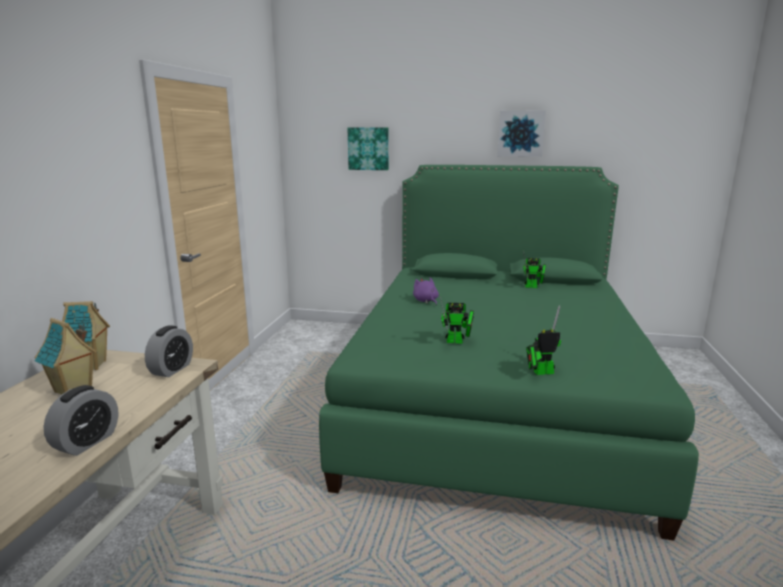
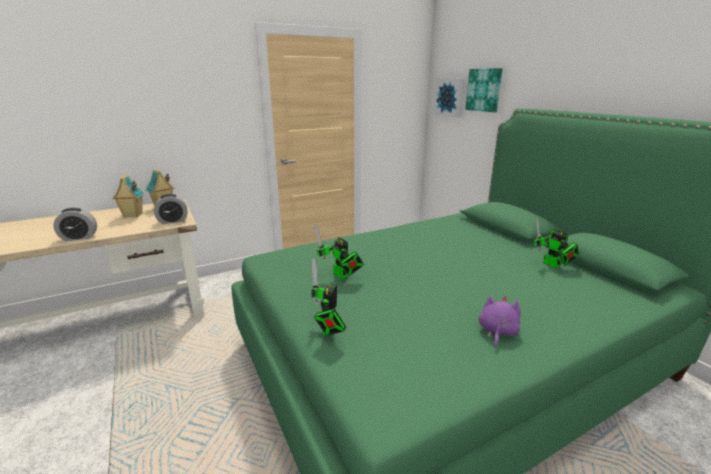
camera: 50 degrees right, 5 degrees up
purple plush toy [413,277,439,305] -> purple plush toy moved to [479,295,521,347]
picture [497,110,546,157] -> picture moved to [434,78,465,117]
toy robot [526,305,561,375] -> toy robot turned 120 degrees counterclockwise [310,258,346,336]

